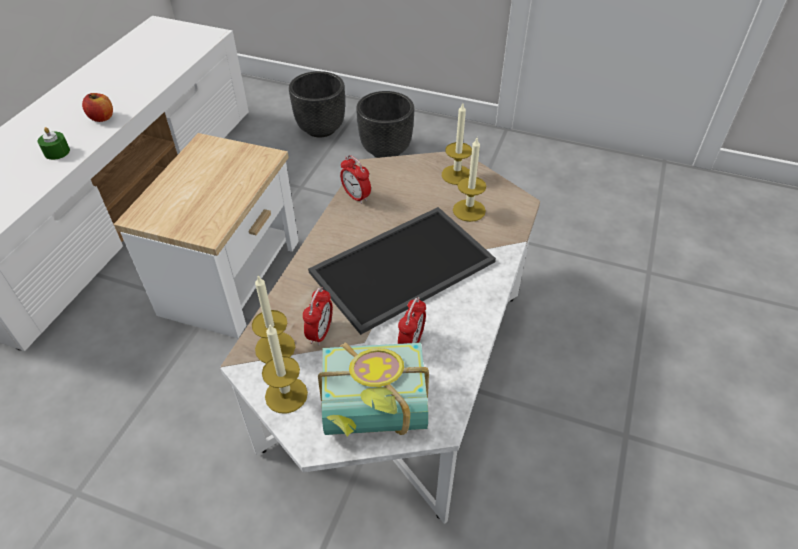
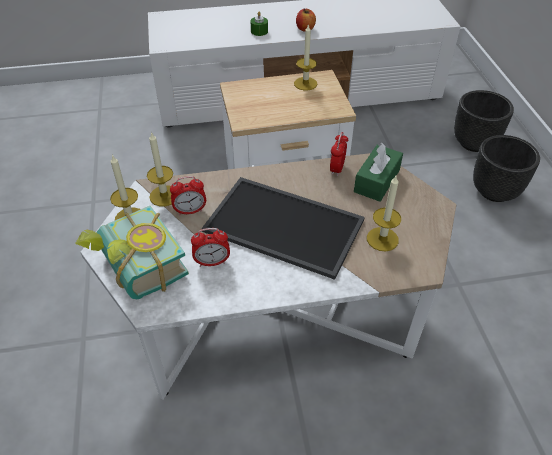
camera: 60 degrees right, 0 degrees up
candle [442,103,472,185] -> candle moved to [294,24,317,90]
none -> green tissue box [354,143,403,202]

